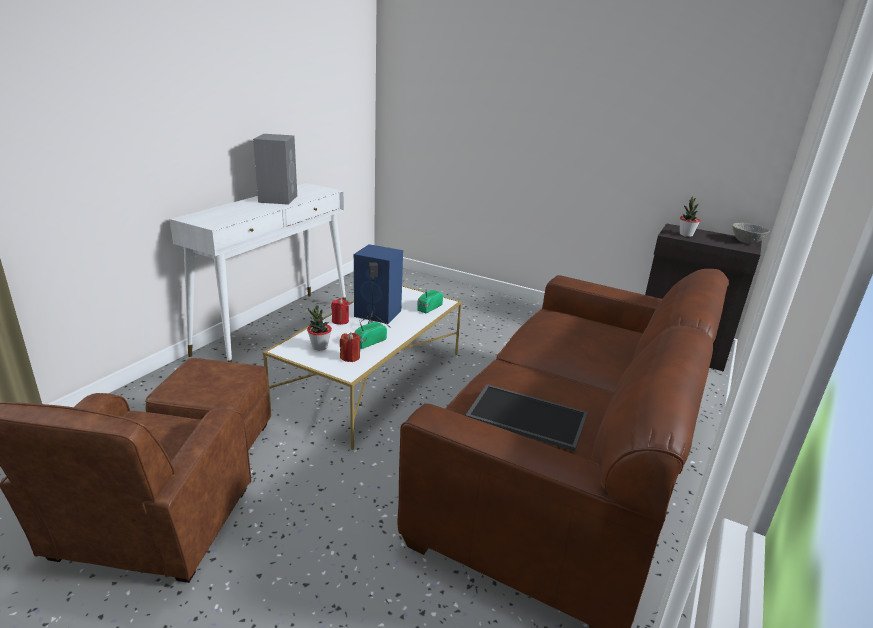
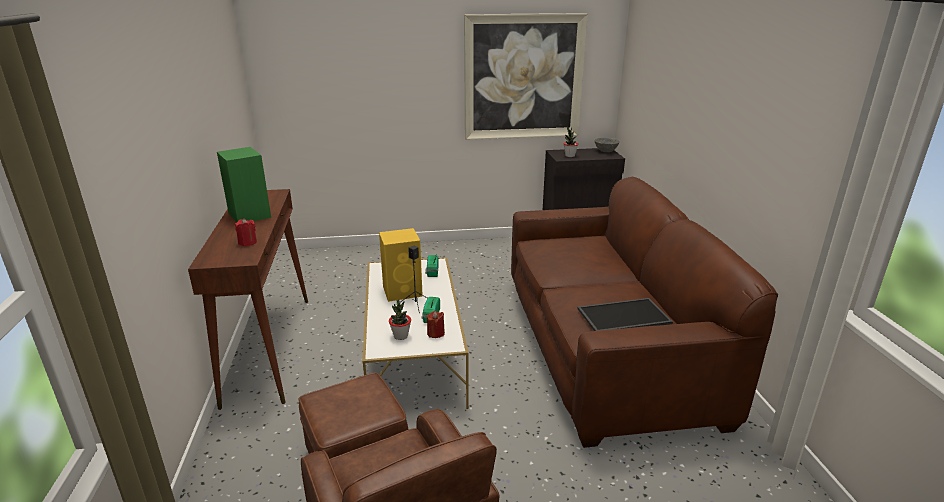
camera: 35 degrees left, 0 degrees up
white console table [170,183,346,362] -> brown console table [188,189,308,410]
grey speaker [253,134,297,205] -> green speaker [217,147,271,223]
red candle [331,298,349,325] -> red candle moved to [235,218,257,246]
blue speaker [354,244,403,324] -> yellow speaker [379,228,423,302]
none -> picture [464,13,588,140]

